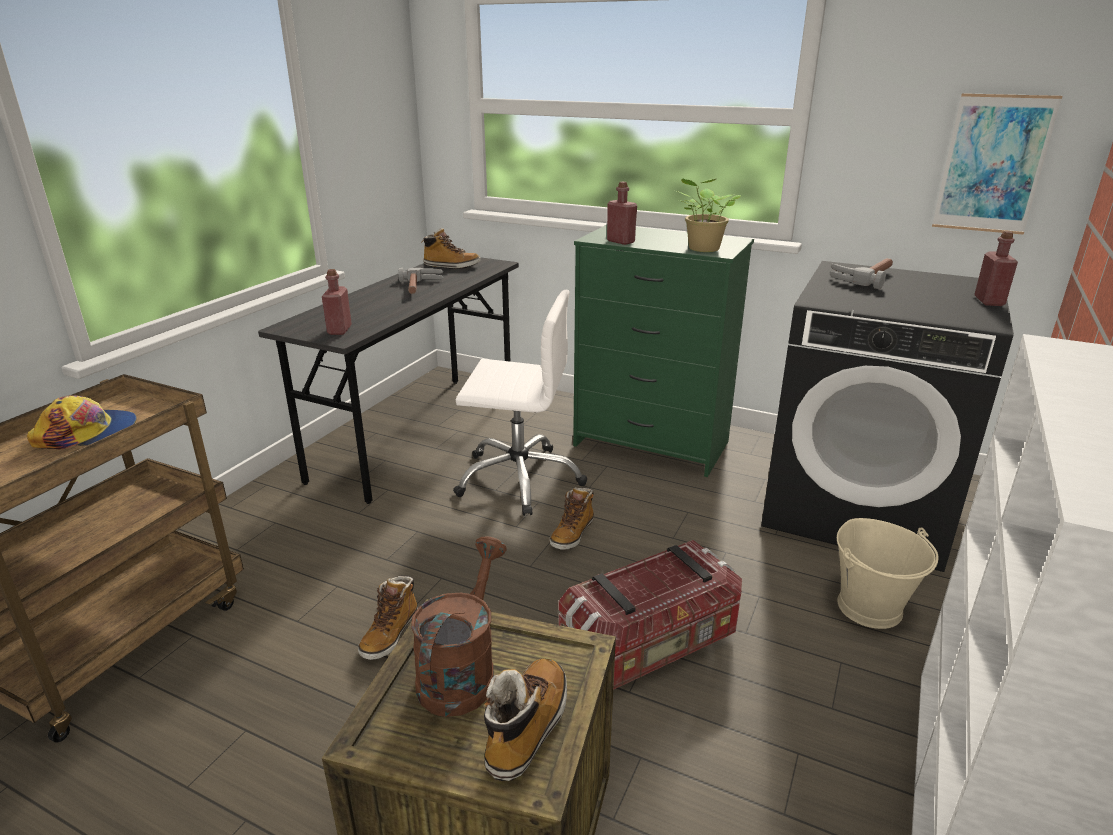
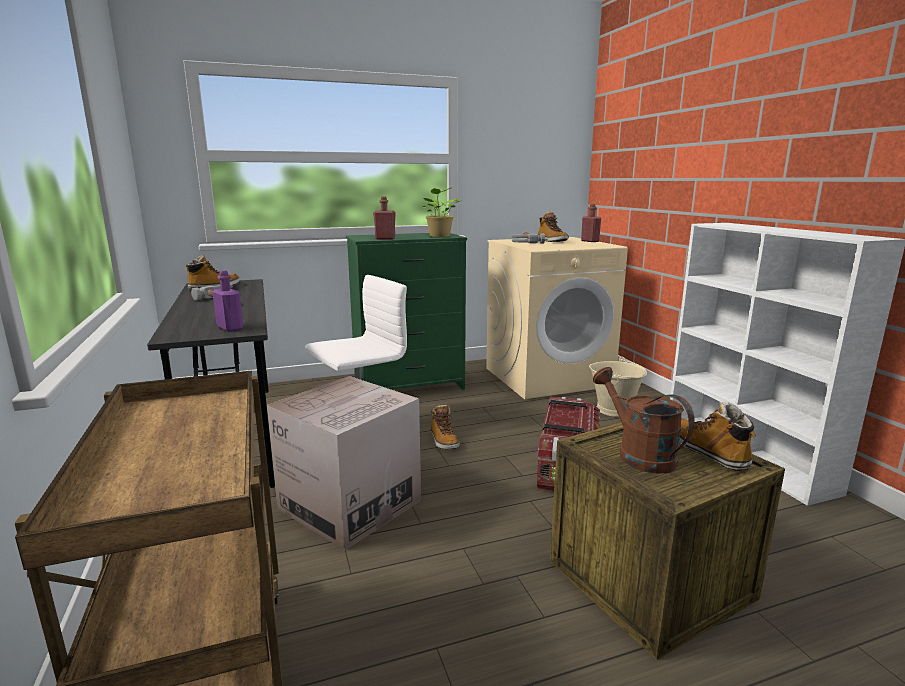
camera: 45 degrees left, 10 degrees down
cap [27,395,136,449] -> none
red bottle [322,269,352,335] -> purple bottle [212,270,243,332]
boot [358,575,418,660] -> boot moved to [538,212,569,242]
black washing machine [761,261,1014,572] -> beige washing machine [486,237,628,399]
picture [932,93,1062,235] -> none
none -> cardboard box [267,376,421,550]

